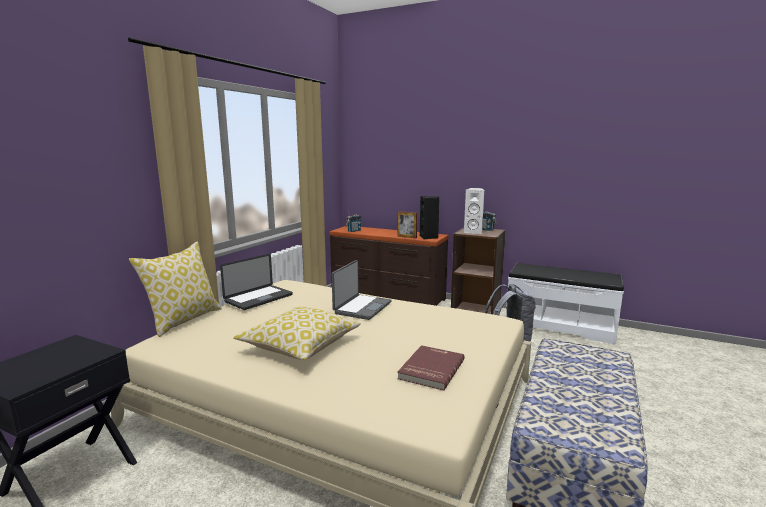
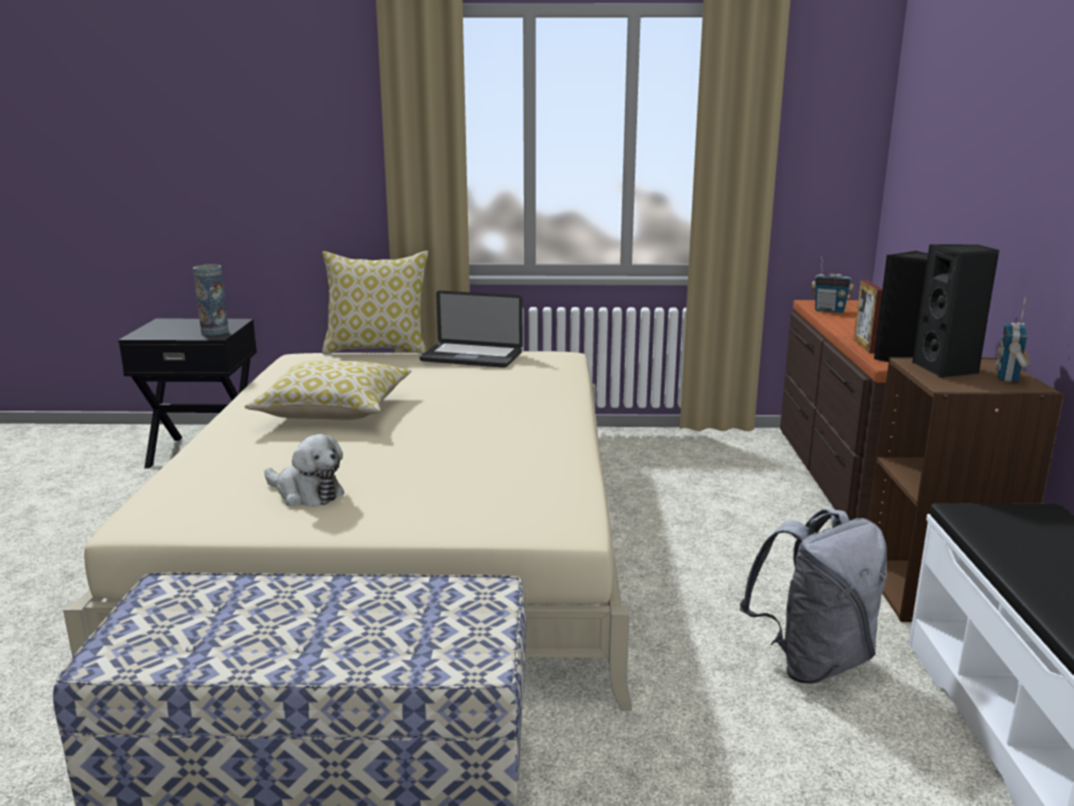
camera: 65 degrees right, 5 degrees up
laptop [332,260,391,320] -> none
red book [397,345,465,391] -> plush toy [264,434,344,507]
white speaker [464,188,484,234] -> black speaker [912,244,999,378]
none -> vase [193,265,229,335]

